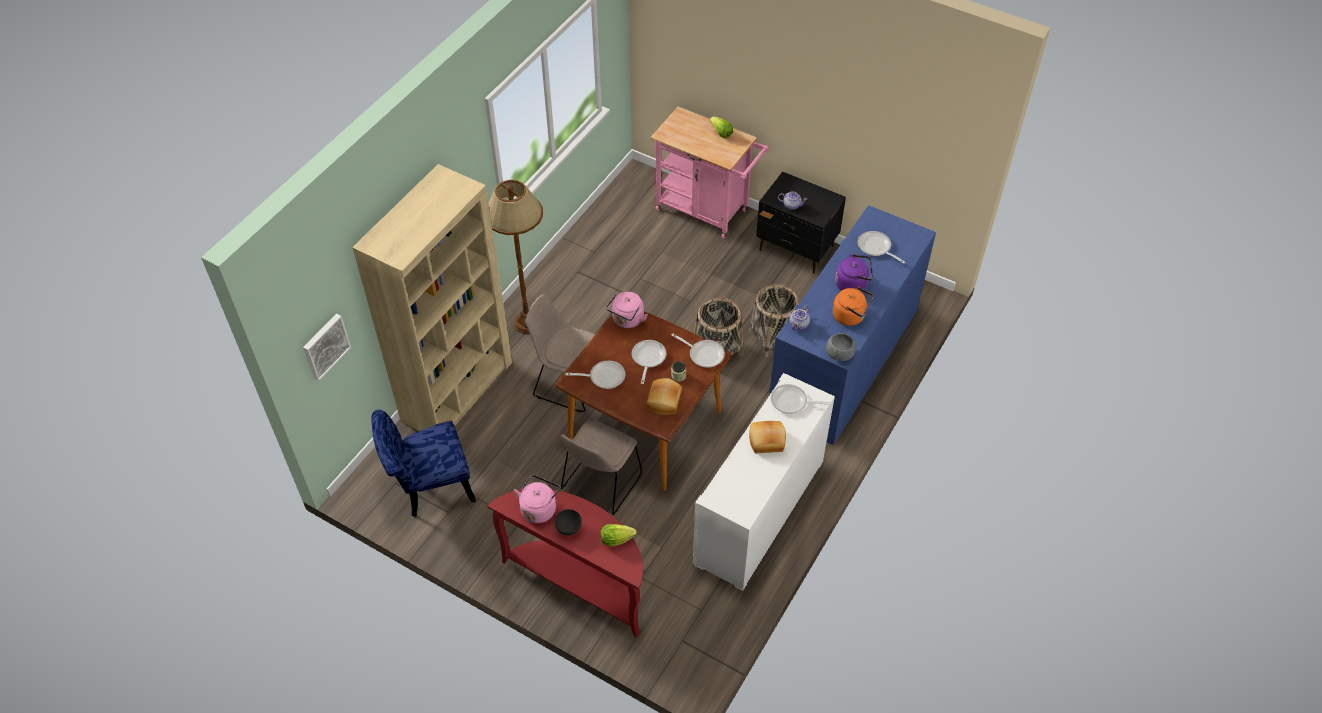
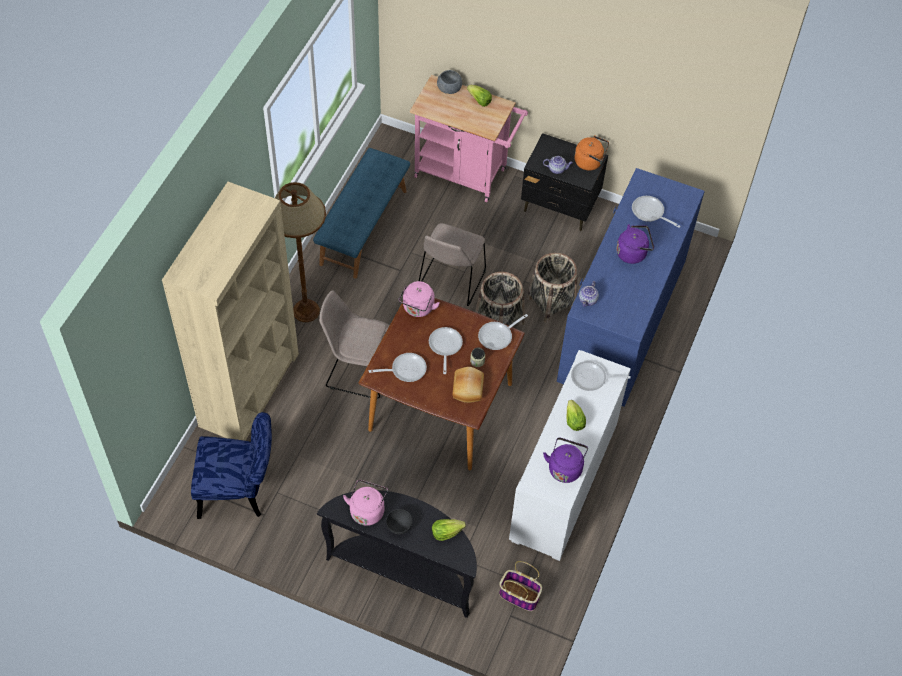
camera: 10 degrees left, 5 degrees up
picture [303,314,351,381] -> none
blue chair [371,410,476,517] -> blue chair turned 150 degrees counterclockwise [191,412,272,519]
red console table [487,489,643,638] -> black console table [317,490,477,618]
beige chair [561,419,642,515] -> beige chair moved to [419,223,486,306]
frying pan [671,334,725,368] -> frying pan turned 120 degrees clockwise [478,314,528,350]
bread [749,421,786,453] -> lettuce [566,400,586,431]
grey bowl [826,333,856,361] -> grey bowl moved to [437,70,462,94]
orange kettle [833,286,873,326] -> orange kettle moved to [574,135,609,171]
none -> blue bench [313,148,410,279]
none -> basket [499,561,542,611]
none -> purple kettle [543,438,588,483]

